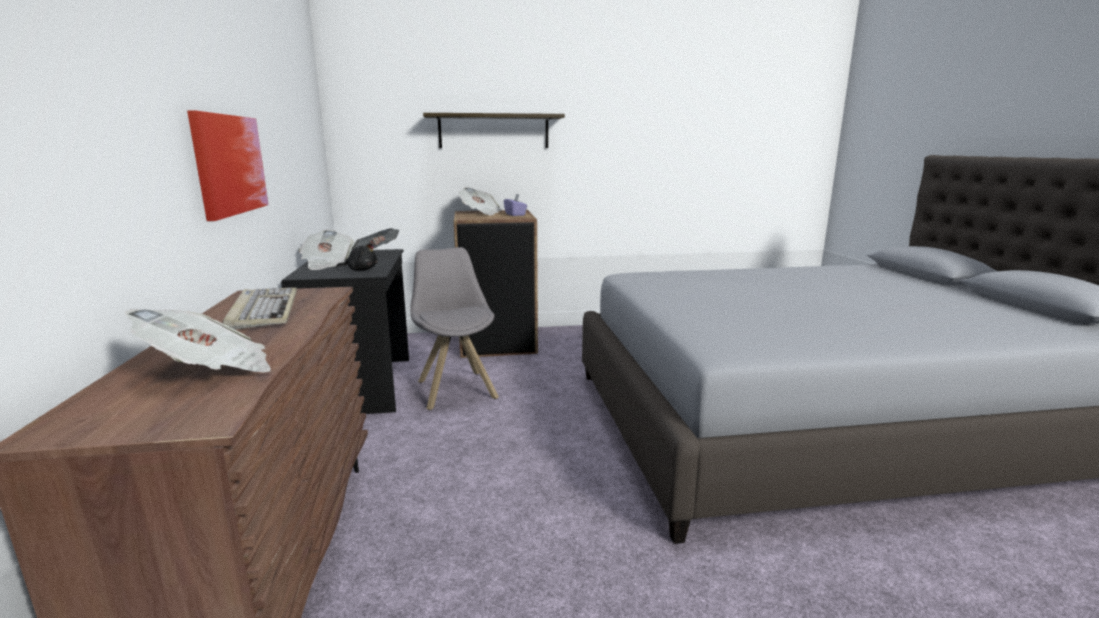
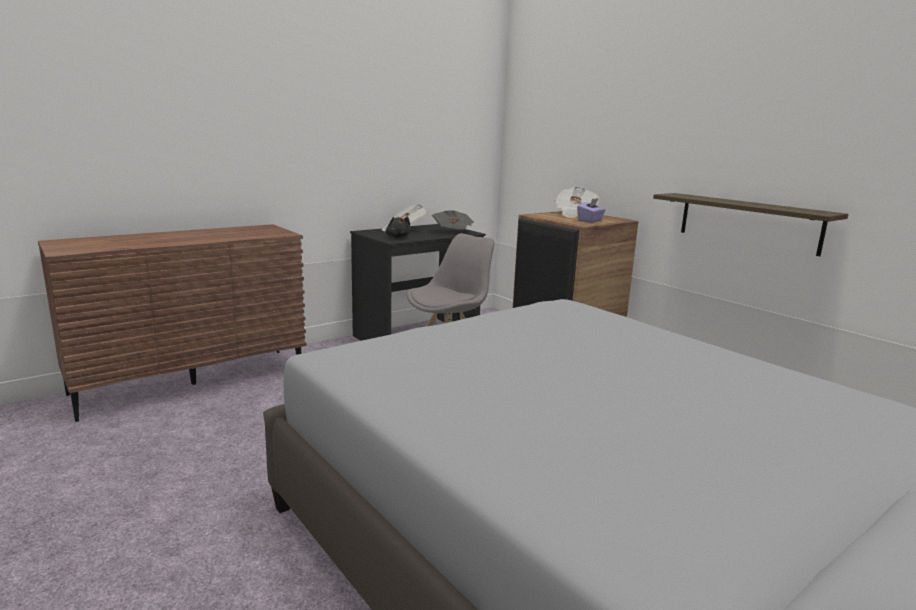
camera: 60 degrees right, 0 degrees up
newspaper [125,309,271,372] -> none
picture [187,110,268,221] -> none
keyboard [223,287,297,330] -> none
shelf [423,113,565,148] -> shelf moved to [653,193,849,256]

